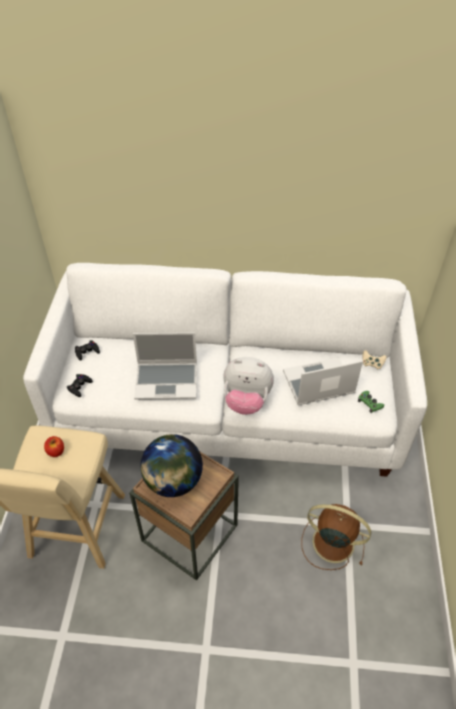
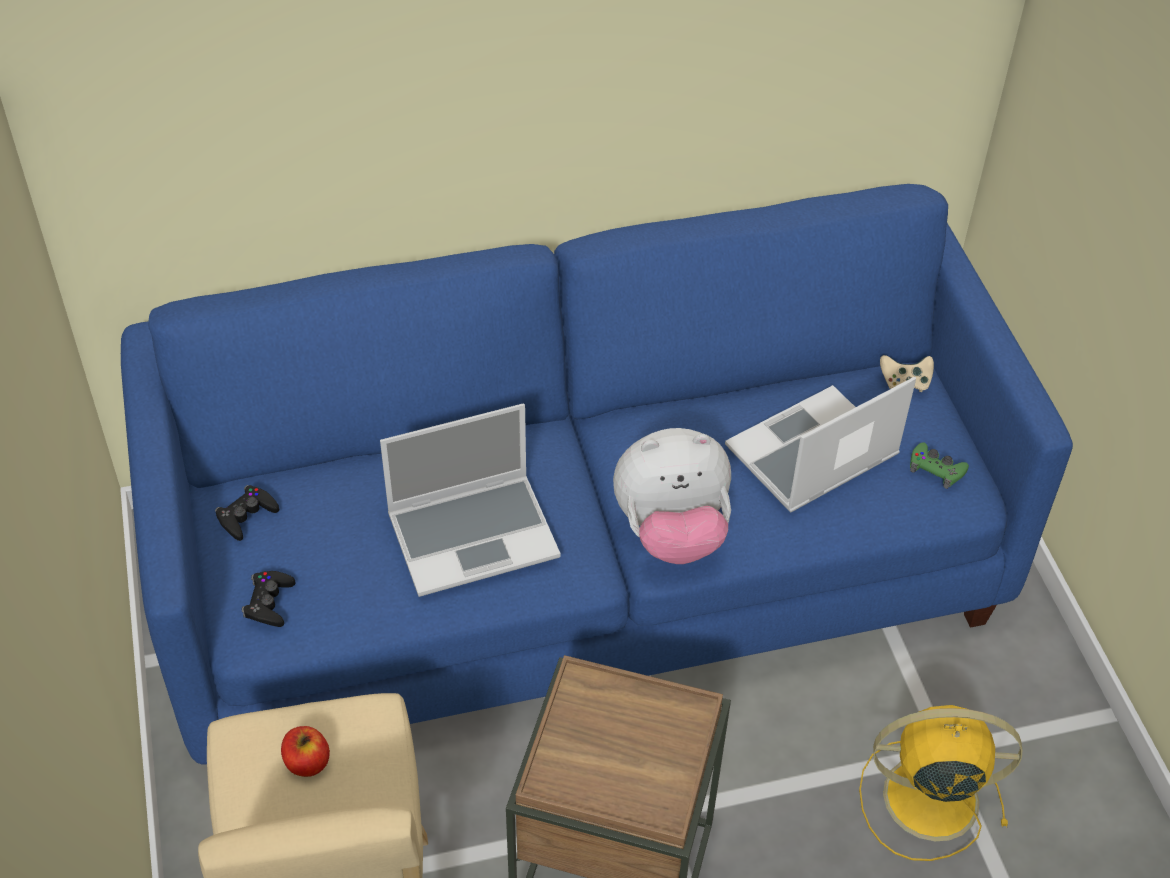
camera: 20 degrees left, 0 degrees up
white sofa [23,263,427,477] -> blue sofa [121,184,1073,765]
globe [141,434,203,497] -> none
brown fan [302,504,371,570] -> yellow fan [859,705,1022,861]

